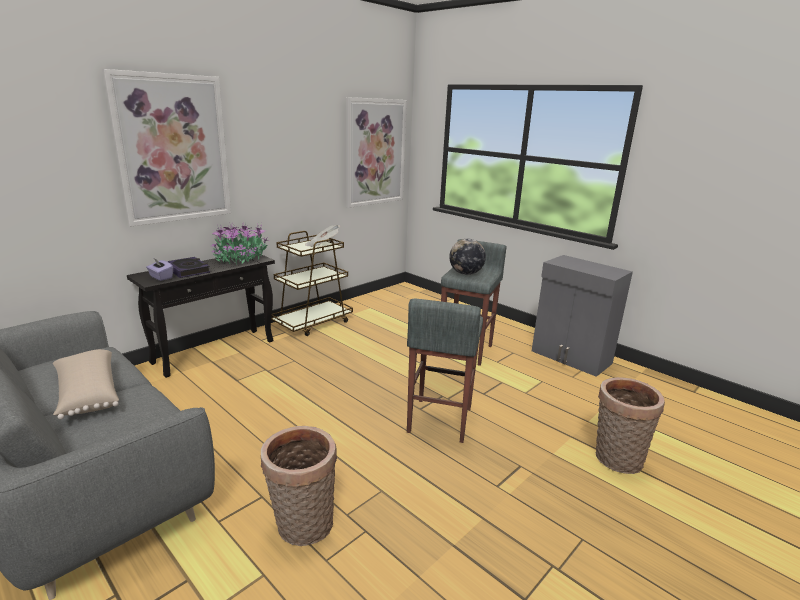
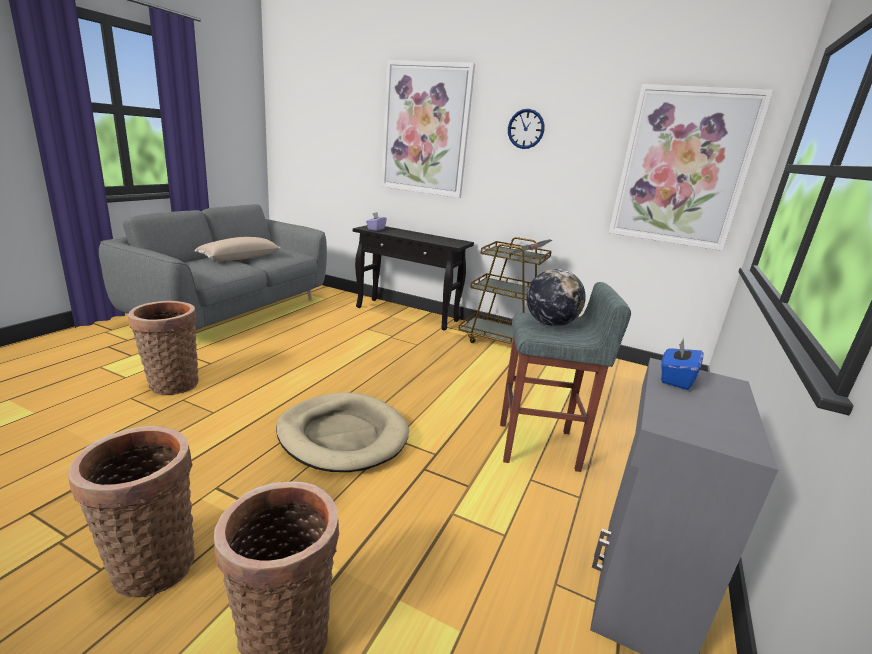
camera: 70 degrees right, 0 degrees up
book [167,257,210,278] -> none
potted plant [211,223,268,265] -> none
grey stool [407,299,483,443] -> beige dog bed [276,392,409,472]
none -> basket [68,426,195,597]
none -> wall clock [508,109,545,149]
none -> blue tissue box [661,338,703,390]

